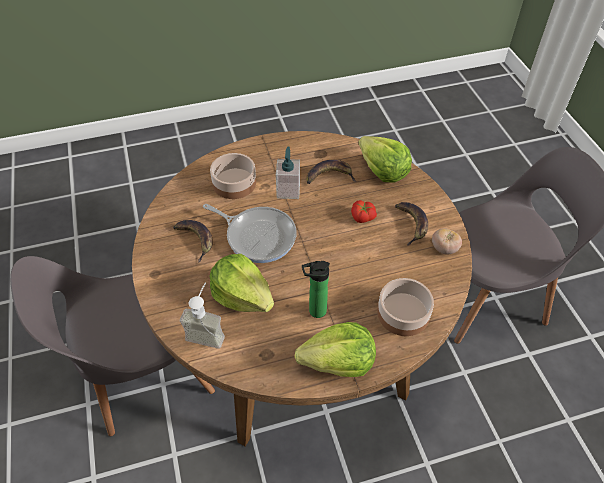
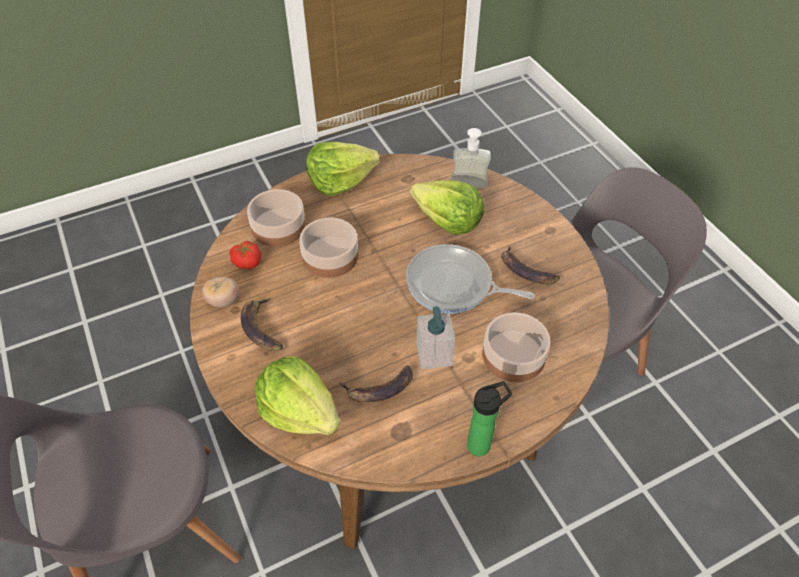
camera: 170 degrees right, 0 degrees up
bottle [302,261,330,318] -> bottle moved to [467,381,512,457]
tomato [351,200,377,223] -> tomato moved to [229,241,261,269]
none -> bowl [299,217,358,278]

